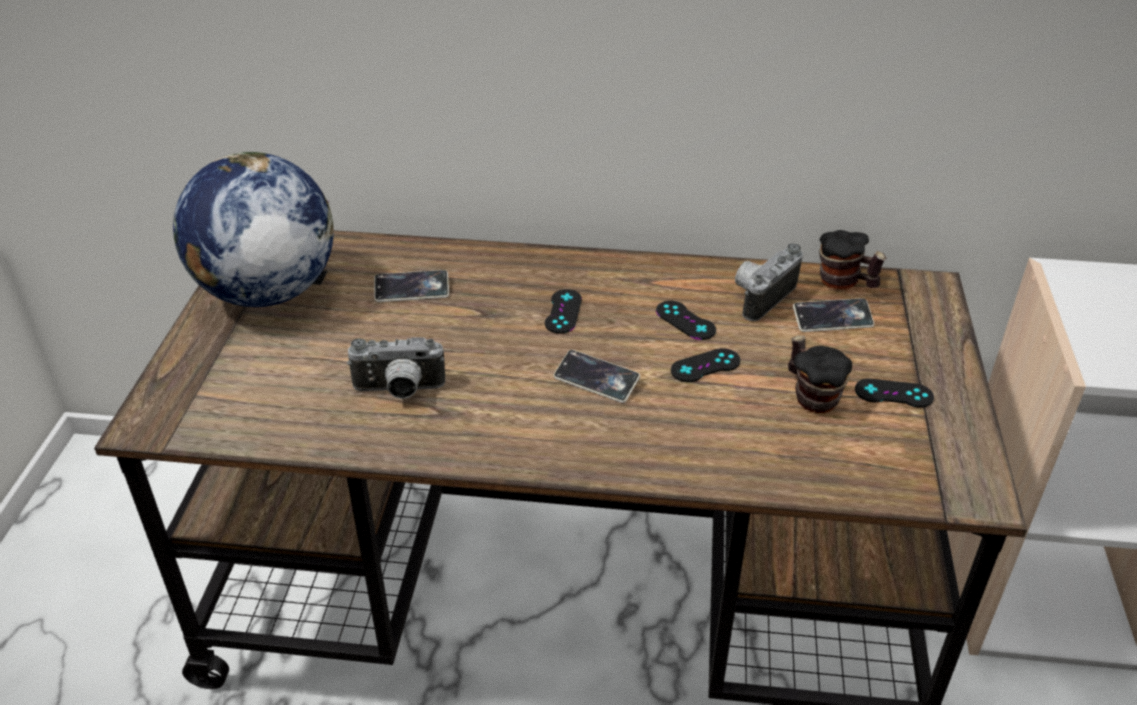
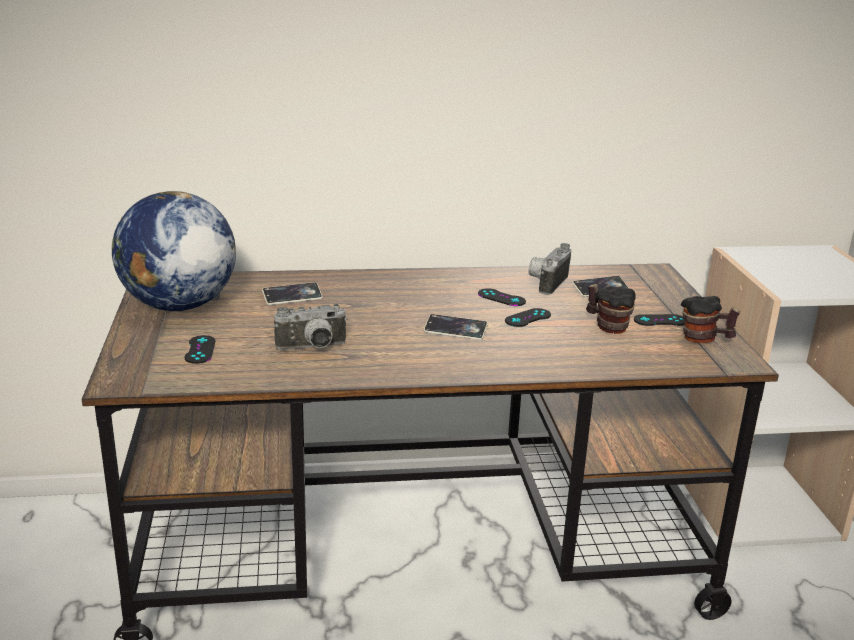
camera: 15 degrees left, 15 degrees down
black game controller [545,289,582,334] -> black game controller moved to [185,335,216,364]
mug [819,230,886,289] -> mug moved to [681,296,740,343]

